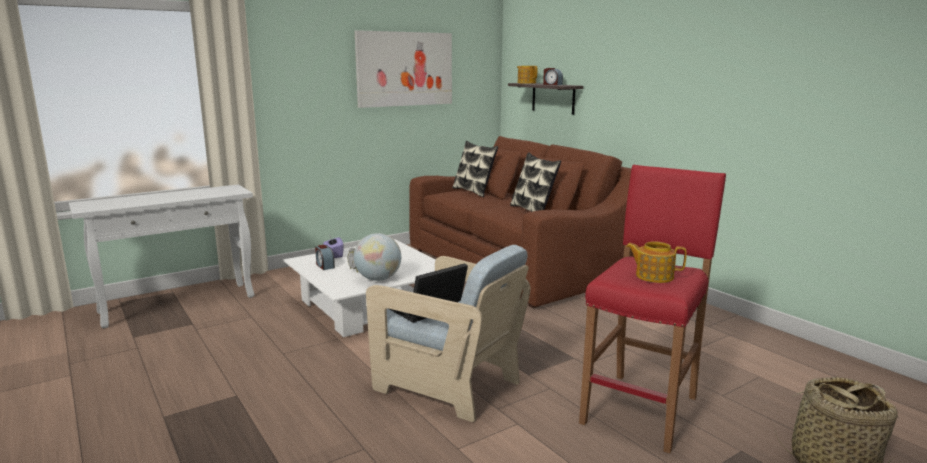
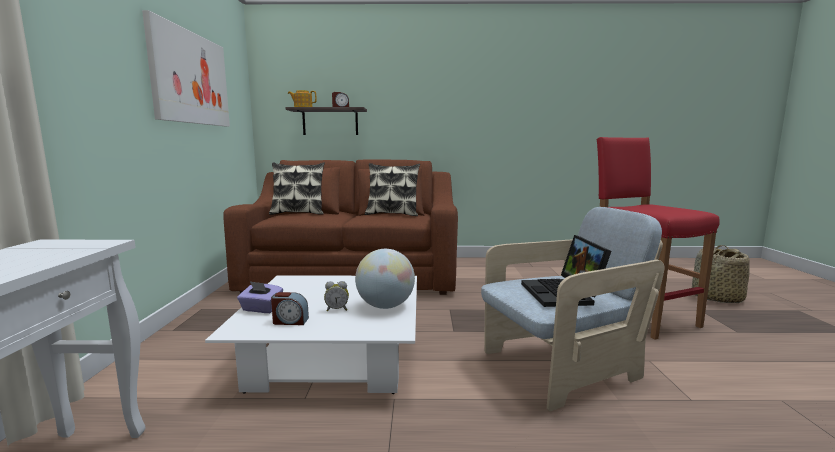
camera: 55 degrees left, 5 degrees down
teapot [626,241,687,283] -> none

